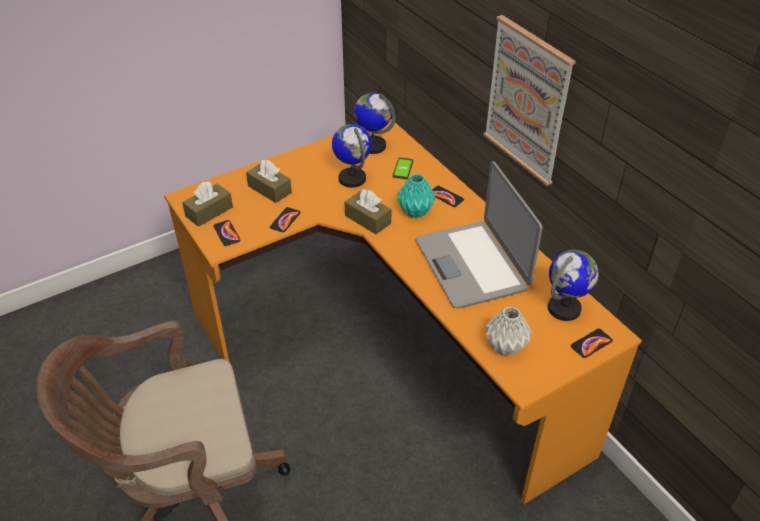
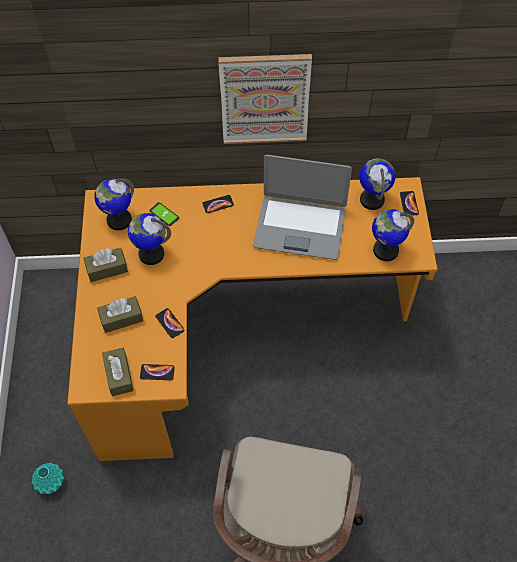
camera: 60 degrees left, 15 degrees up
brown tissue box [344,189,391,234] -> brown tissue box moved to [84,247,128,282]
turquoise vase [397,174,436,219] -> turquoise vase moved to [32,463,64,494]
grey vase [486,307,532,356] -> globe [372,209,414,261]

